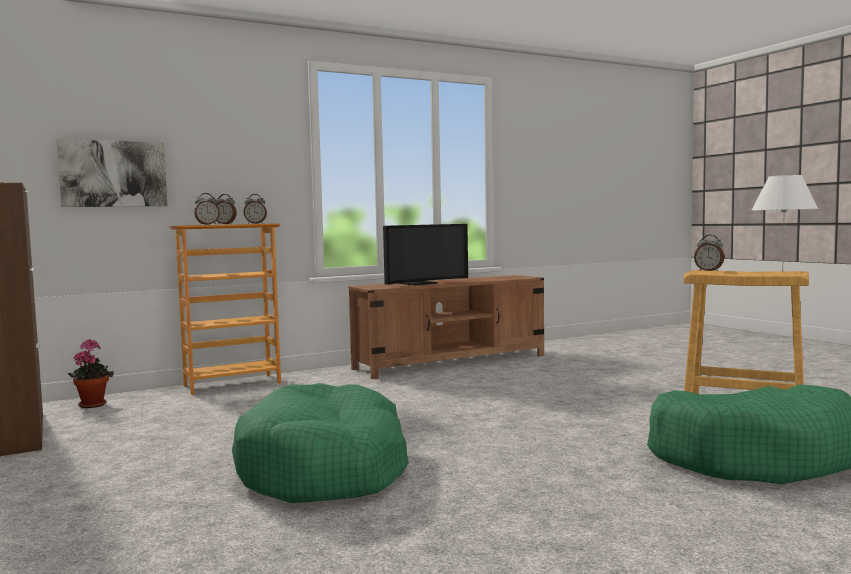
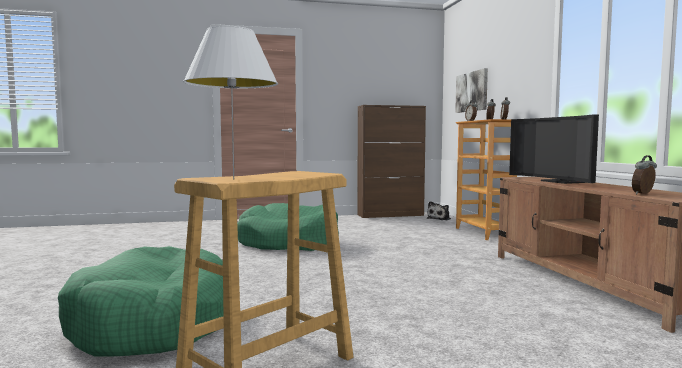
camera: 105 degrees right, 0 degrees up
potted plant [68,339,114,408] -> plush toy [427,201,451,221]
alarm clock [694,235,725,271] -> alarm clock moved to [632,155,657,194]

